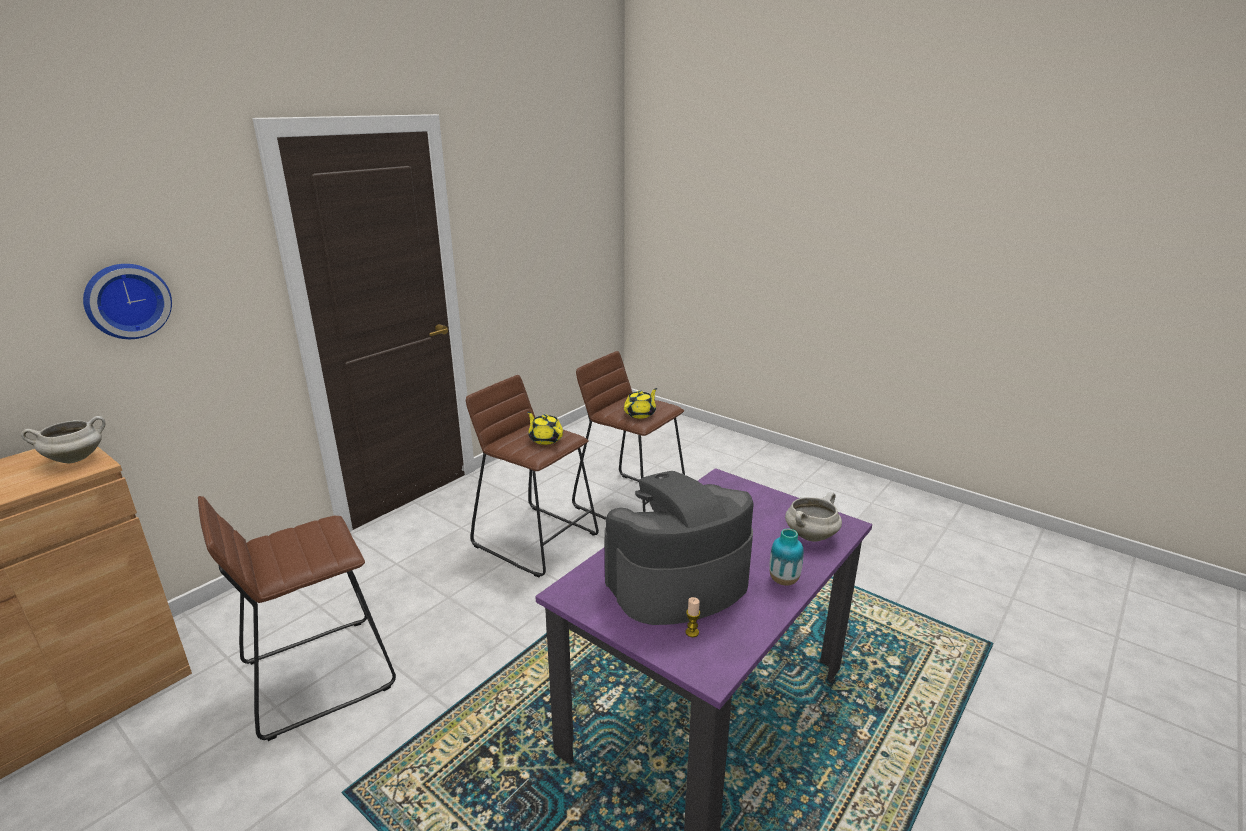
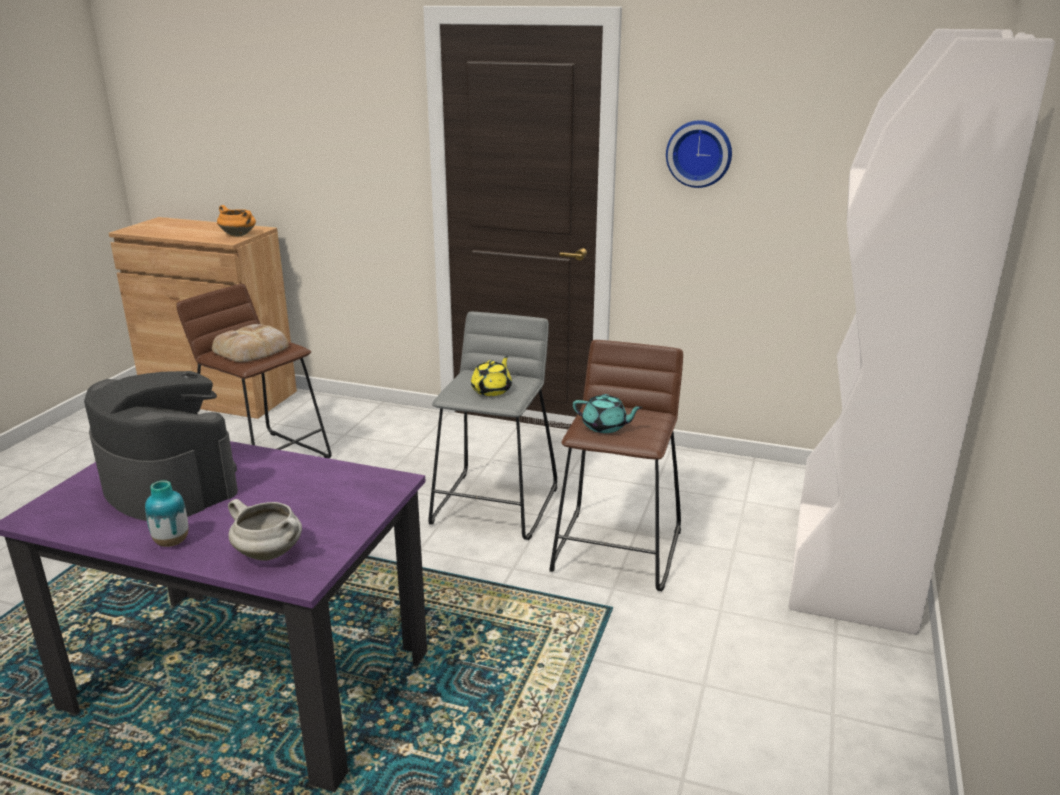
camera: 70 degrees right, 0 degrees up
white cooking pot [21,416,105,464] -> orange cooking pot [217,205,256,237]
wall clock [83,264,172,339] -> wall clock moved to [666,120,732,188]
brown stool [466,375,599,577] -> grey stool [428,312,557,540]
yellow teapot [624,388,657,419] -> turquoise teapot [573,394,643,433]
candle [686,597,700,637] -> none
none -> bread [212,324,289,362]
none -> white bookcase [788,29,1055,635]

